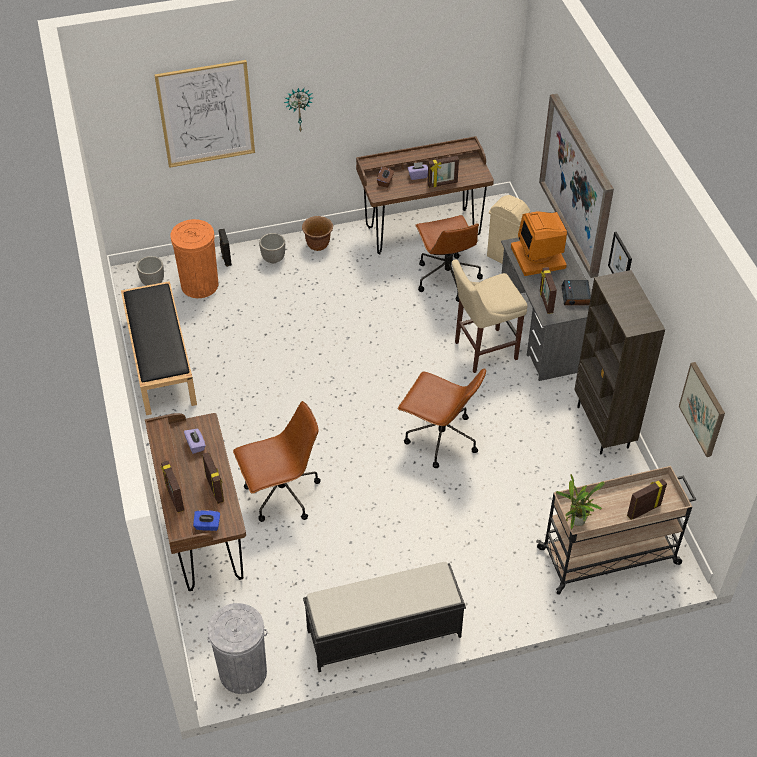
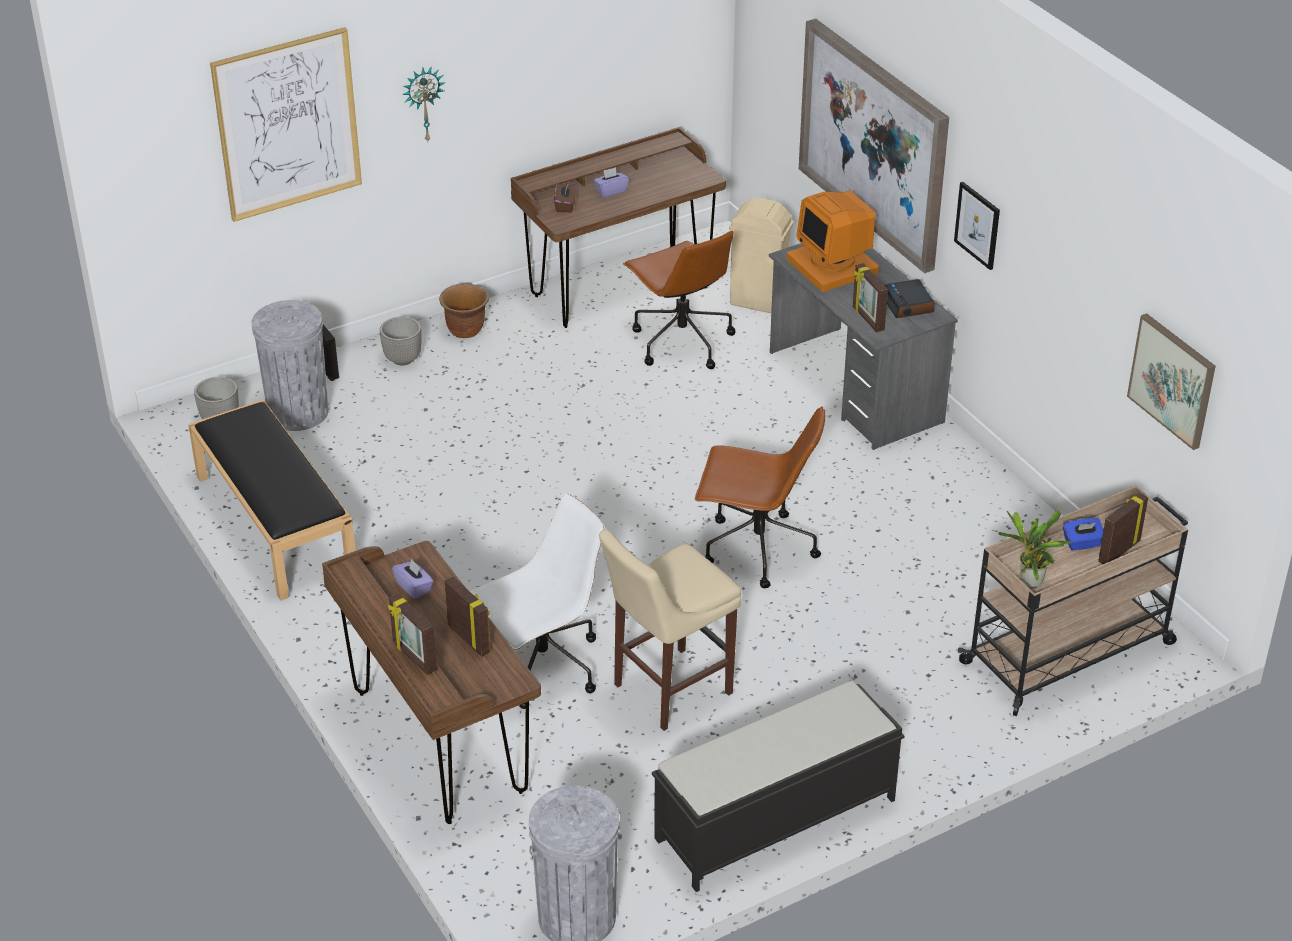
camera: 15 degrees left, 10 degrees down
orange trash can [170,219,218,298] -> grey trash can [251,300,329,431]
blue tissue box [193,510,220,531] -> blue tissue box moved to [1063,518,1104,551]
brown office chair [233,401,321,522] -> white office chair [471,493,605,709]
picture frame [427,156,459,188] -> none
beige stool [452,259,528,373] -> beige stool moved to [599,529,741,731]
brown bookcase [574,270,665,454] -> none

